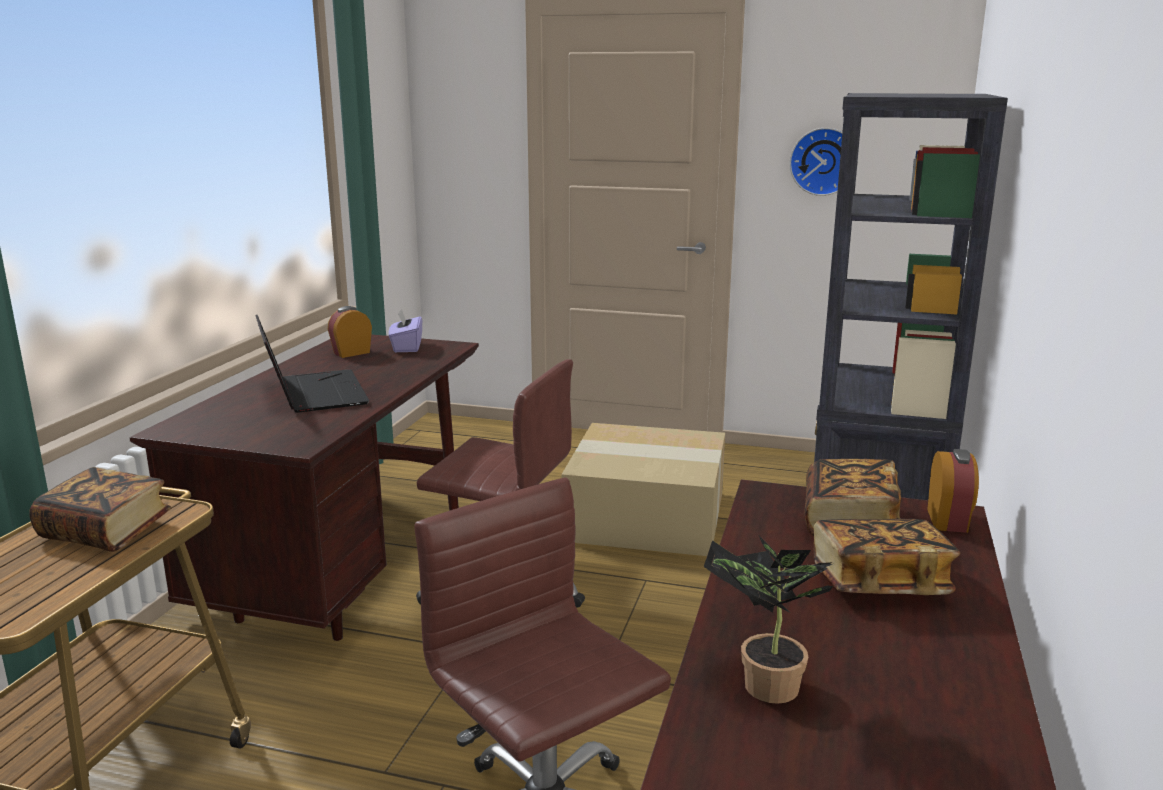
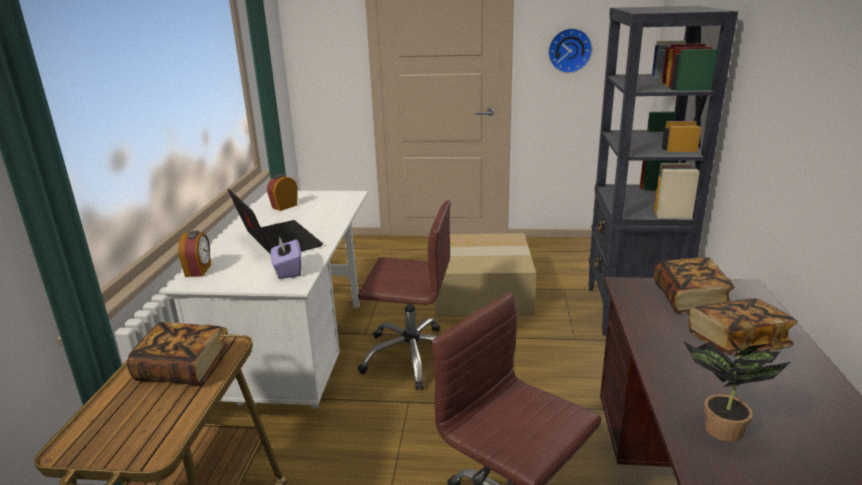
camera: 10 degrees left, 5 degrees up
brown desk [130,334,479,641] -> white desk [162,191,368,409]
purple tissue box [388,309,422,352] -> purple tissue box moved to [271,236,302,279]
alarm clock [927,449,979,533] -> alarm clock moved to [178,231,211,277]

